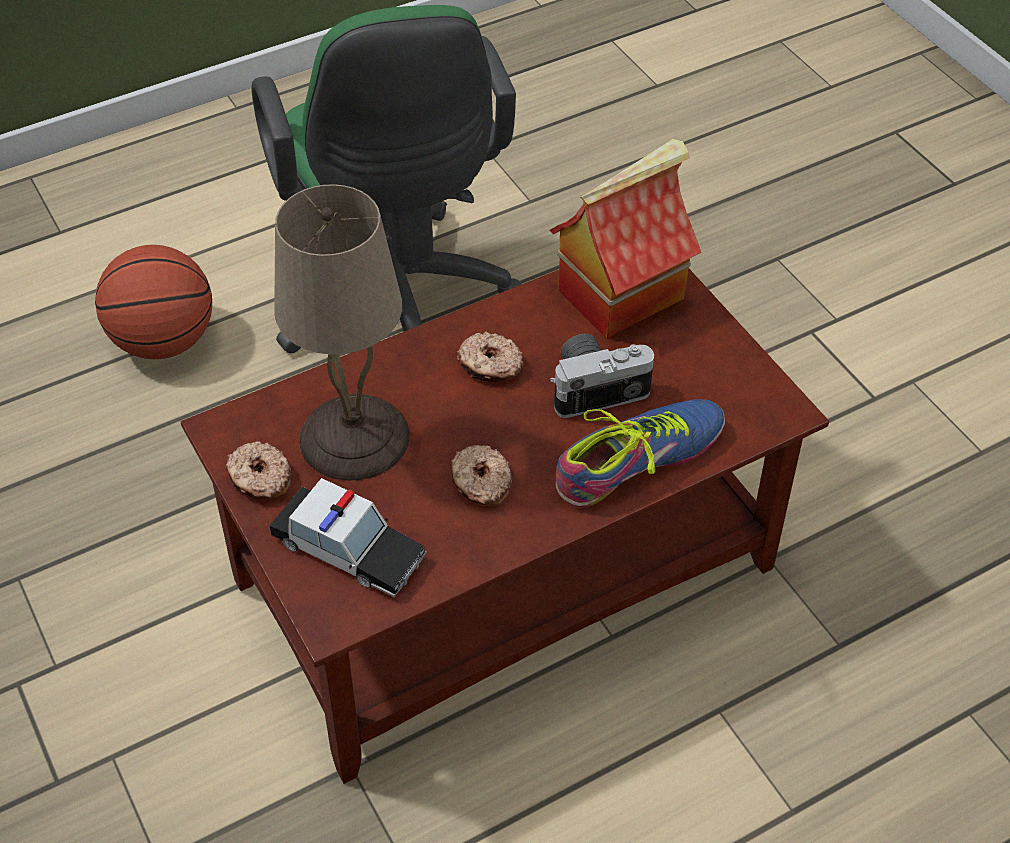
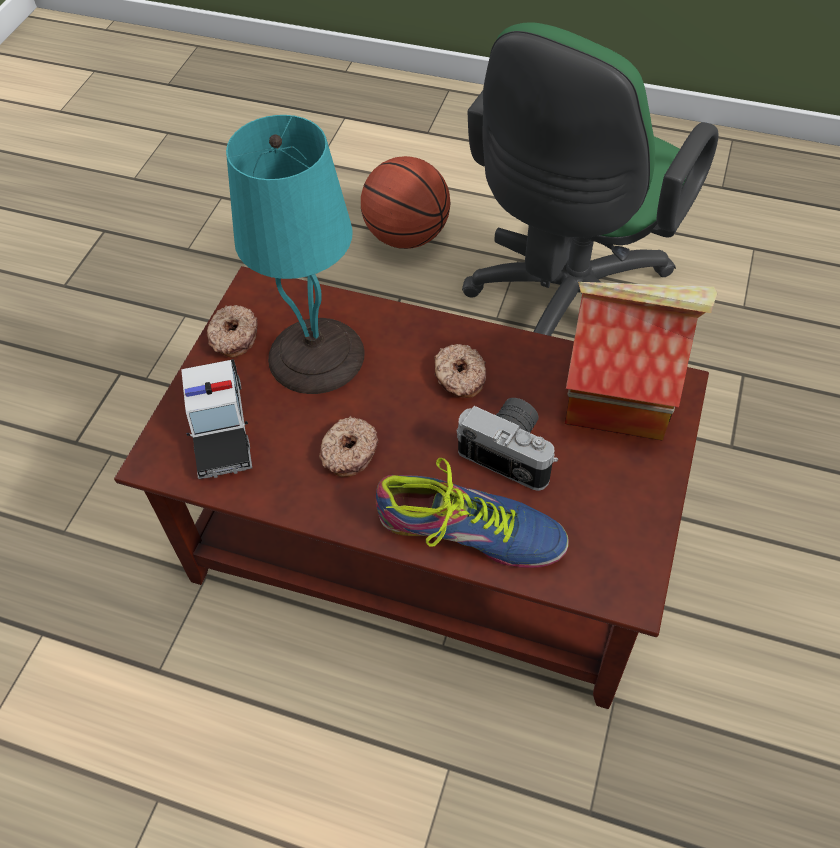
camera: 50 degrees right, 5 degrees up
beige table lamp [274,184,409,481] -> turquoise table lamp [226,115,365,394]

